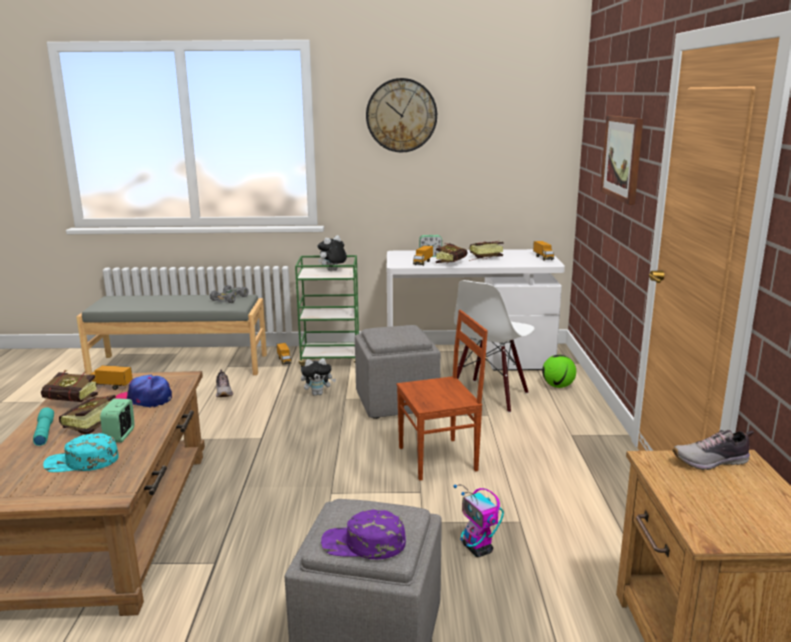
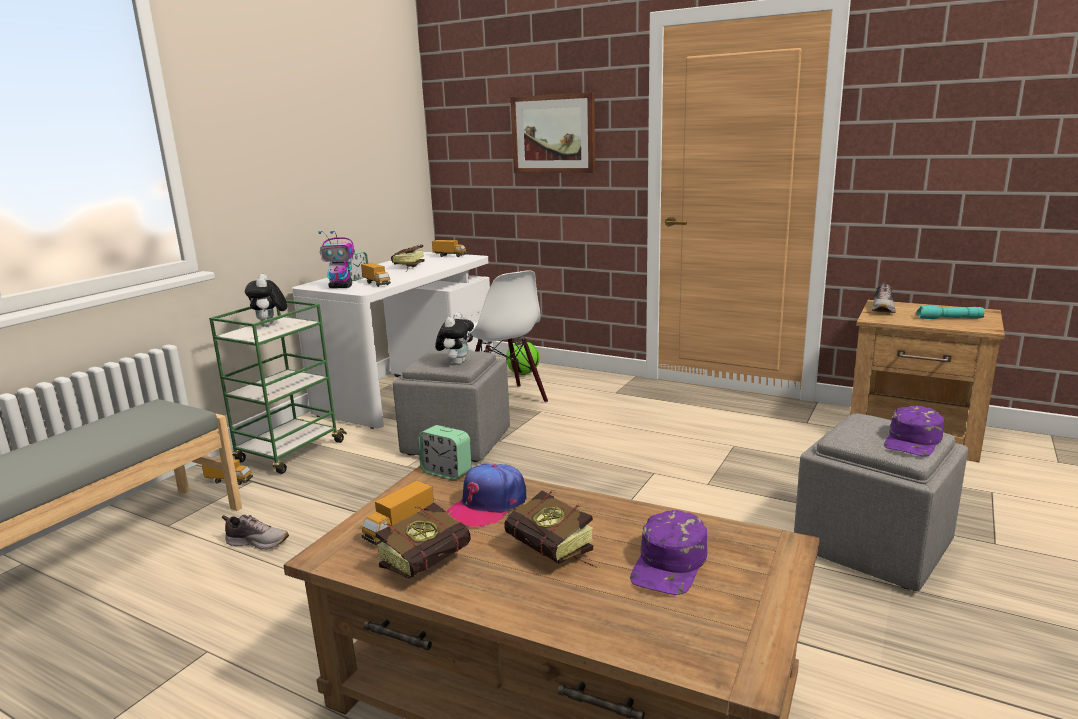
camera: 60 degrees left, 0 degrees up
turquoise flashlight [33,407,54,446] -> turquoise flashlight moved to [917,306,985,319]
turquoise cap [43,433,119,472] -> purple cap [630,510,708,595]
alarm clock [100,399,135,443] -> alarm clock moved to [418,425,471,480]
grey toy car [210,285,248,303] -> none
plush toy [301,358,336,396] -> plush toy moved to [435,312,474,365]
wall clock [366,78,437,152] -> none
brown chair [397,310,488,481] -> none
book [436,243,468,263] -> none
toy robot [453,484,504,557] -> toy robot moved to [318,231,355,288]

